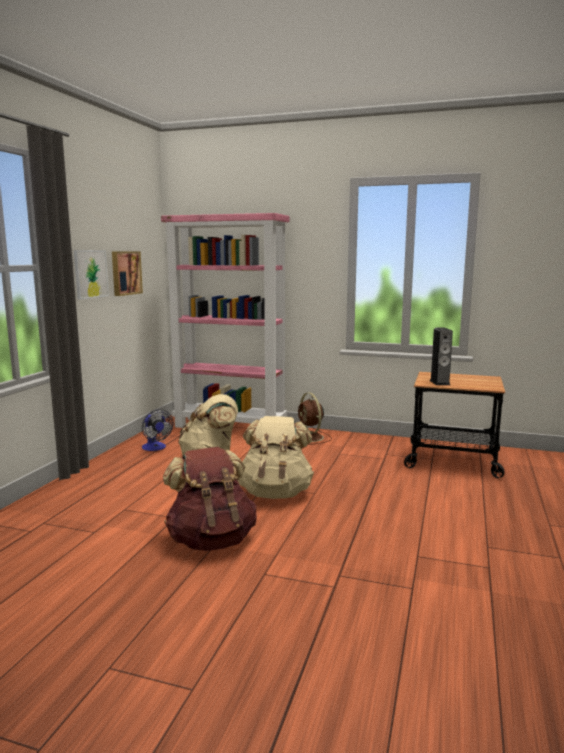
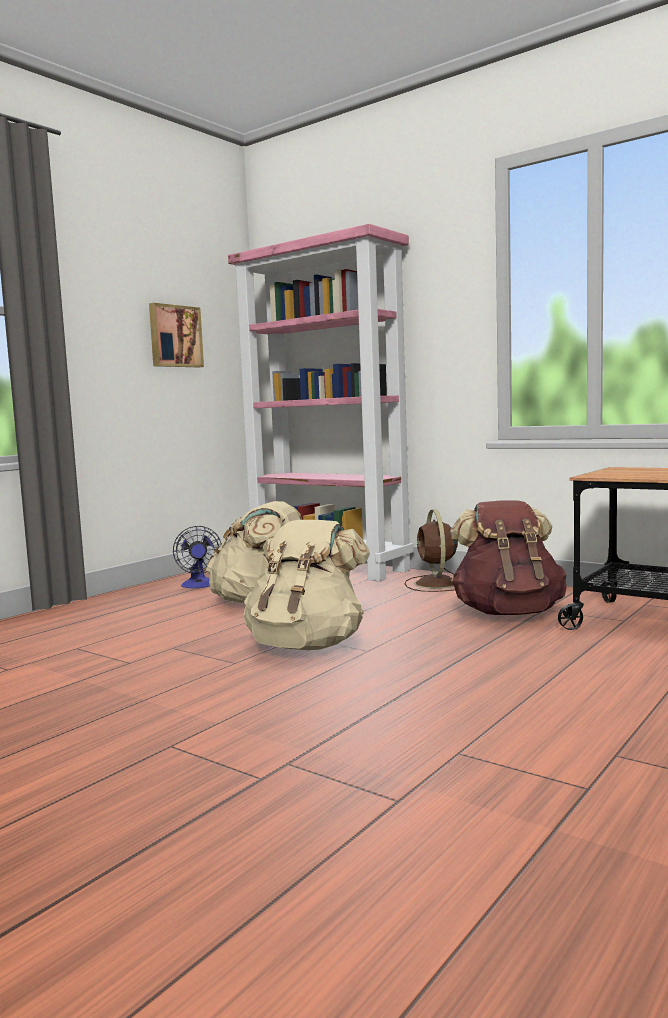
camera: 20 degrees right, 5 degrees down
picture [74,250,109,300] -> none
brown backpack [163,447,257,551] -> brown backpack moved to [450,501,567,615]
speaker [429,327,453,385] -> none

